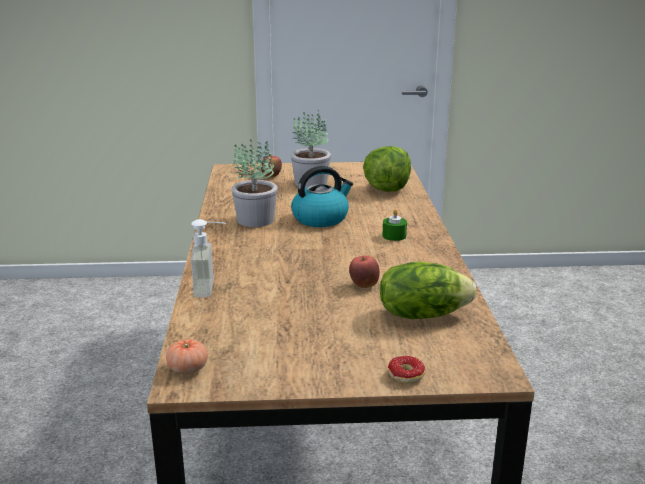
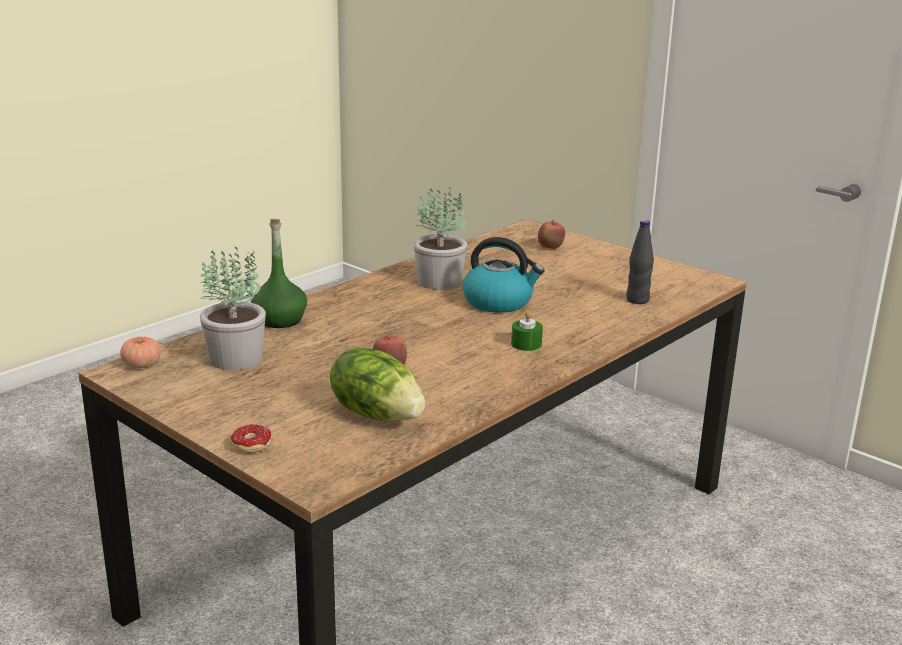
camera: 45 degrees right, 0 degrees up
soap dispenser [191,219,226,297] -> green bottle [251,219,307,328]
potted plant [291,110,331,188] -> potted plant moved to [200,246,266,370]
lettuce [363,146,411,192] -> black bottle [626,220,654,304]

